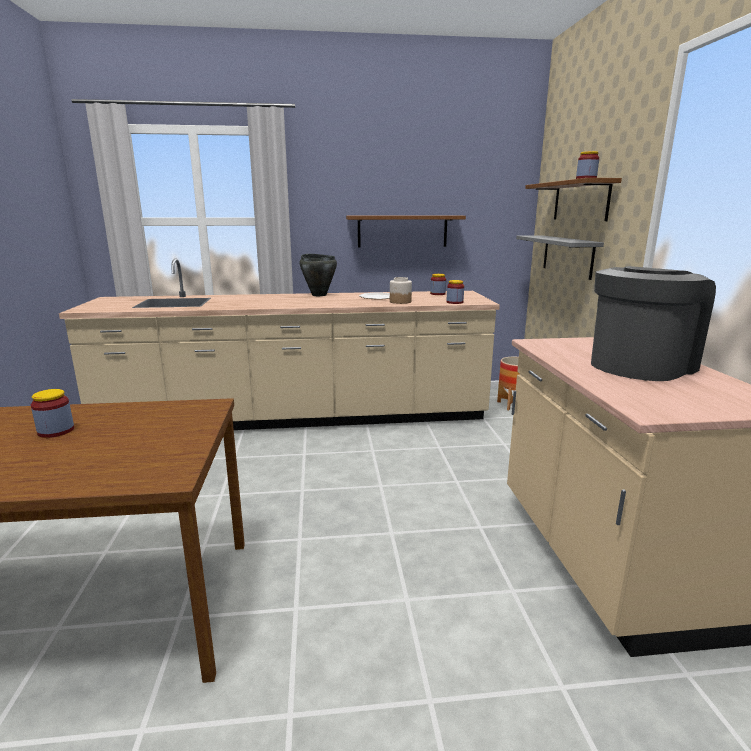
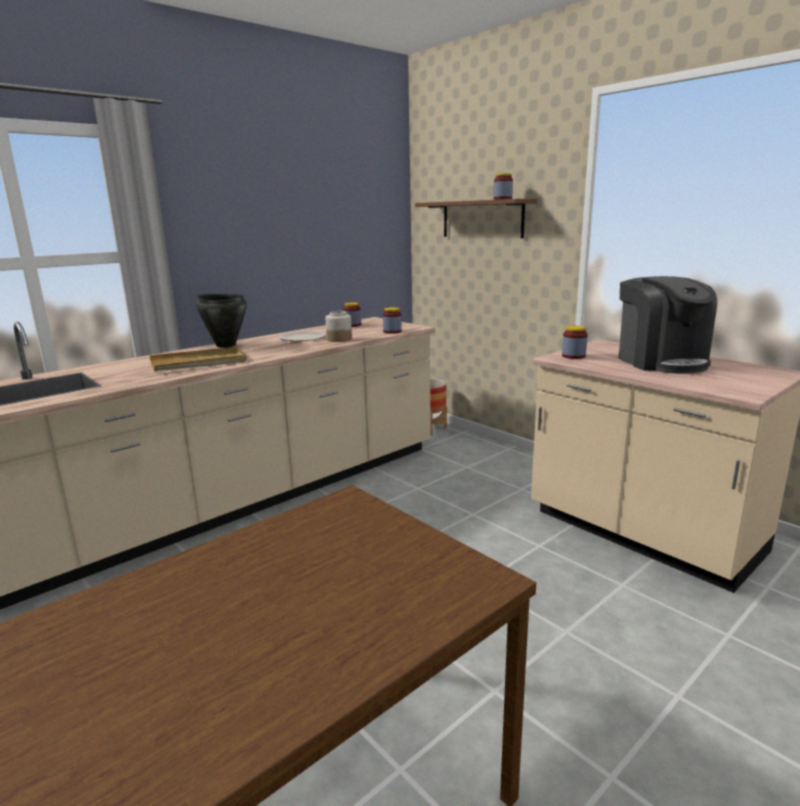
camera: 35 degrees left, 0 degrees up
jar [31,389,74,438] -> jar moved to [562,326,587,359]
brown shelf [346,215,466,247] -> none
grey shelf [516,235,604,280] -> none
coffee machine [591,266,716,381] -> coffee machine turned 150 degrees clockwise [619,276,717,374]
none -> beige tray [149,347,247,371]

